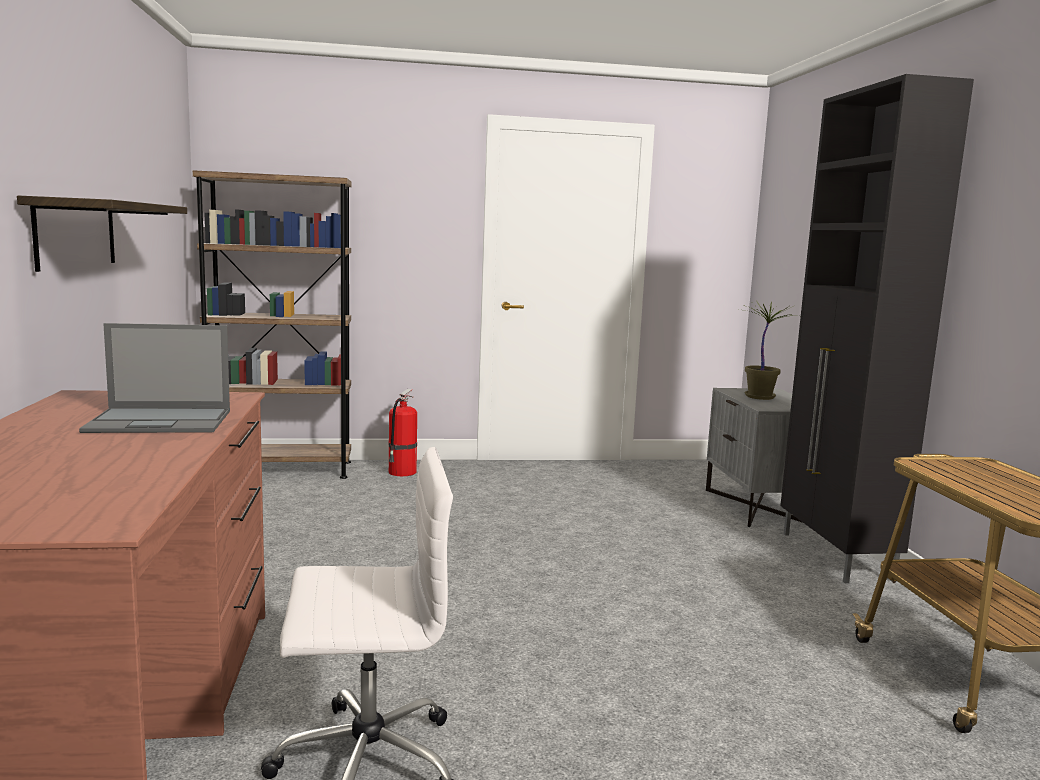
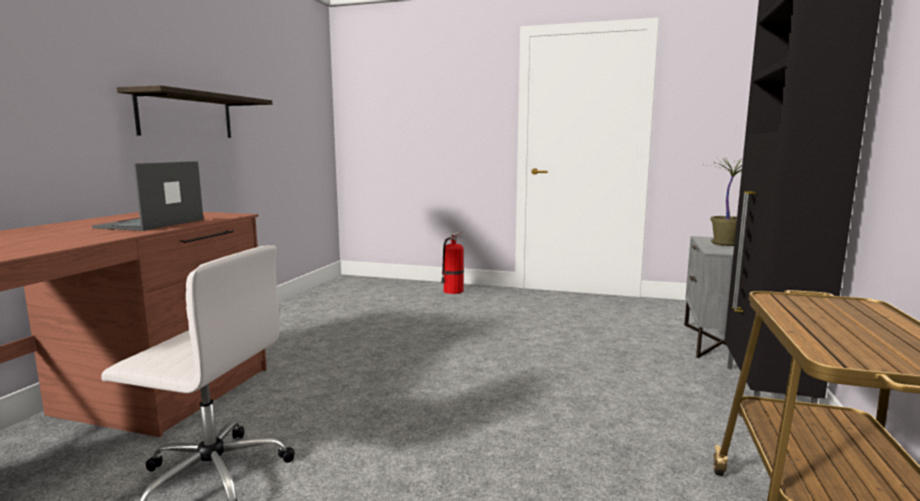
camera: 25 degrees right, 0 degrees up
laptop [79,323,230,433] -> laptop turned 90 degrees clockwise [92,161,203,231]
brown bookcase [193,170,352,479] -> none

